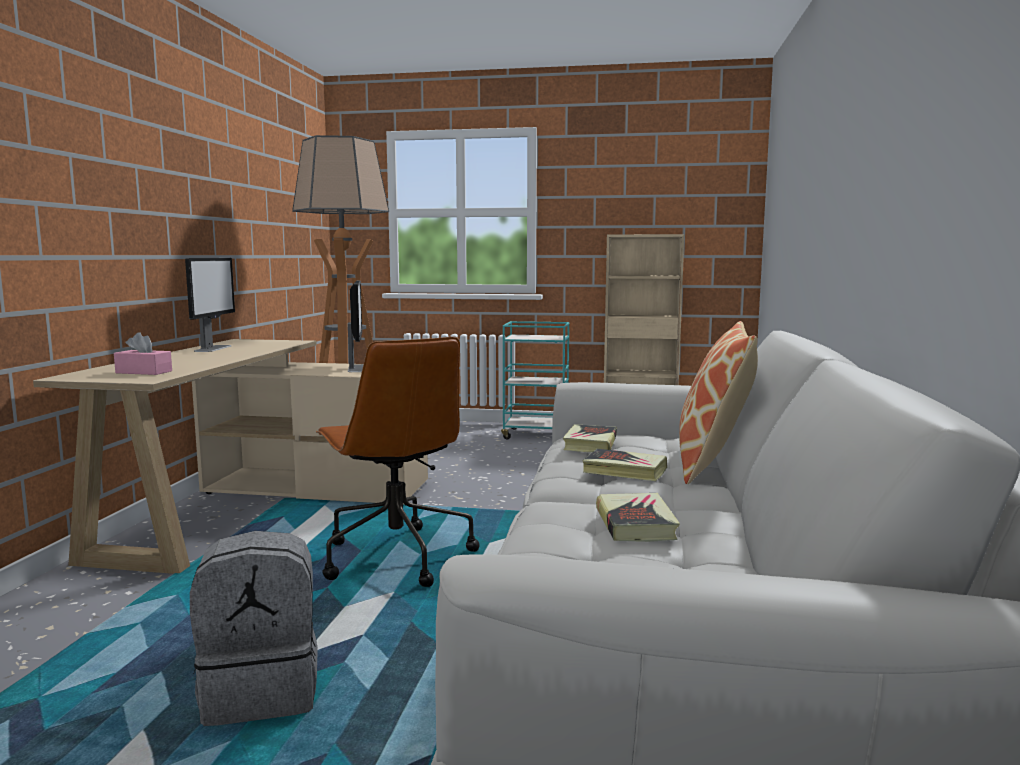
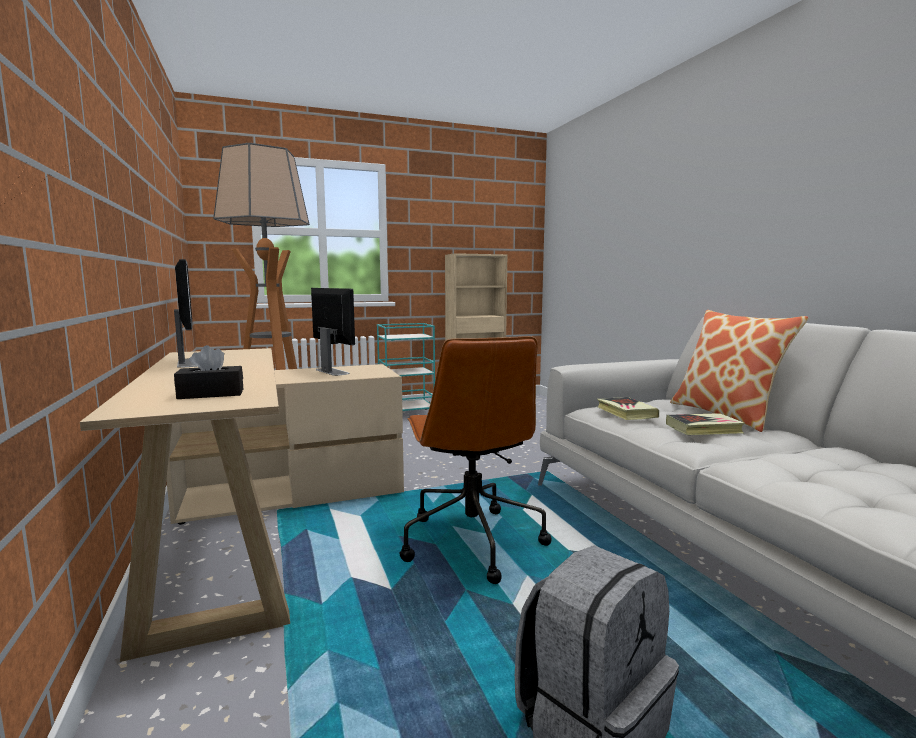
camera: 30 degrees left, 0 degrees up
pink tissue box [114,332,172,375] -> black tissue box [174,345,243,399]
brown office chair [316,337,479,587] -> brown office chair turned 45 degrees clockwise [399,336,552,584]
book [596,493,680,542] -> none

